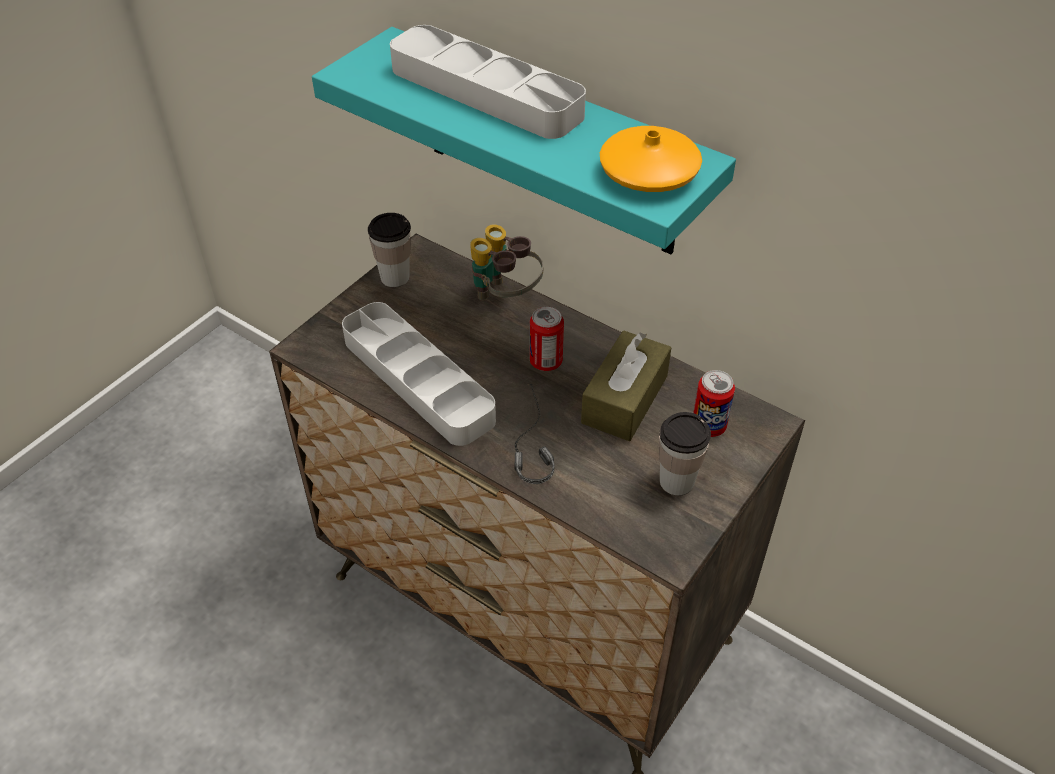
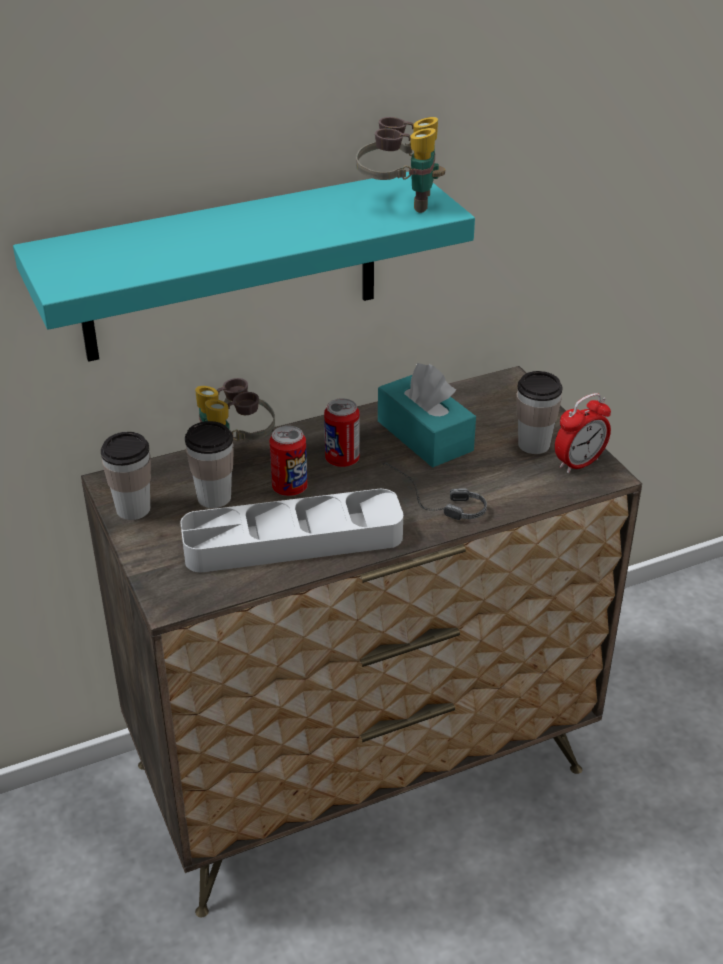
camera: 60 degrees left, 10 degrees down
grey tray [390,25,586,139] -> none
brown tissue box [581,331,671,441] -> turquoise tissue box [378,363,476,467]
orange vase [600,126,702,192] -> binoculars [356,117,445,213]
can [693,370,735,437] -> can moved to [270,426,307,496]
none -> cup [185,421,234,508]
none -> alarm clock [555,393,611,473]

